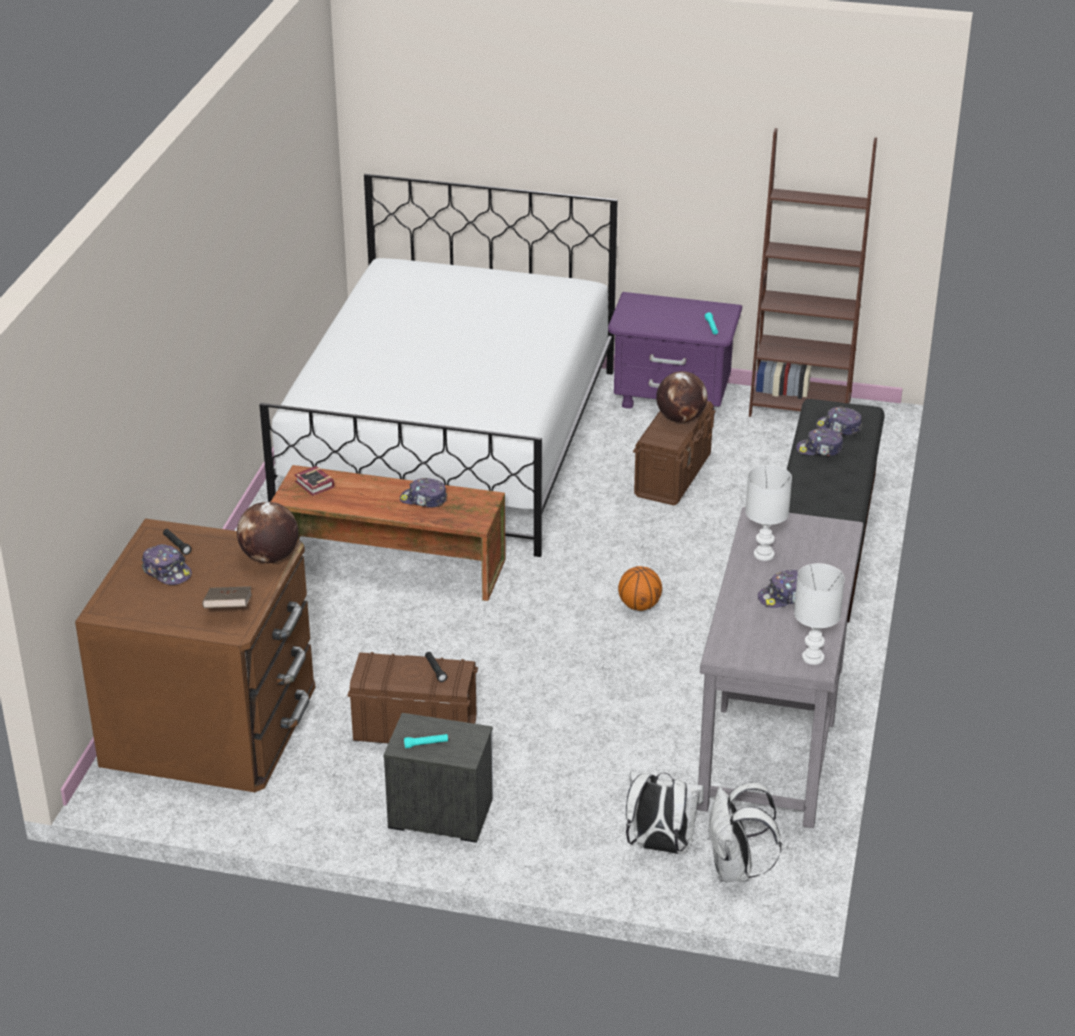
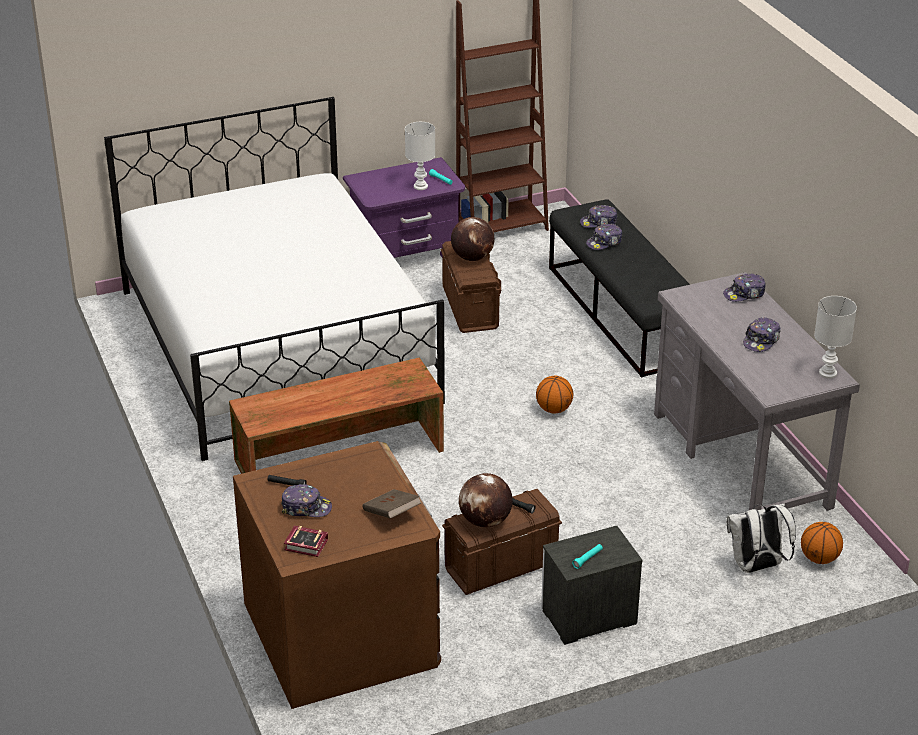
camera: 35 degrees left, 0 degrees up
globe [237,502,298,563] -> globe moved to [459,473,513,528]
book [295,466,334,496] -> book moved to [284,526,328,557]
cap [400,478,447,508] -> cap moved to [723,273,766,302]
white backpack [708,782,782,882] -> basketball [801,522,843,564]
white table lamp [745,465,792,561] -> white table lamp moved to [405,122,435,190]

